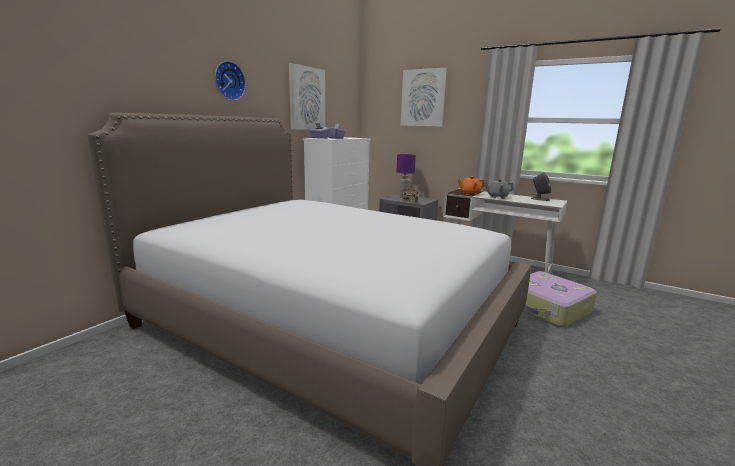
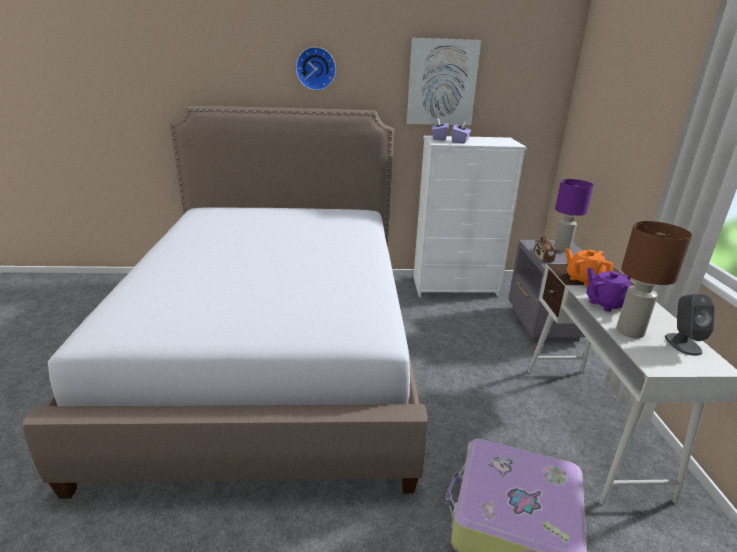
camera: 55 degrees right, 10 degrees up
picture [401,68,447,127] -> none
grey teapot [484,179,514,199] -> purple teapot [586,268,631,312]
none -> brown table lamp [616,221,692,338]

